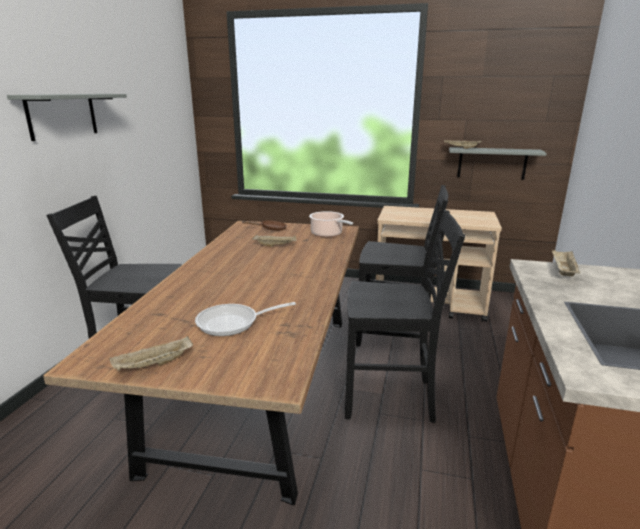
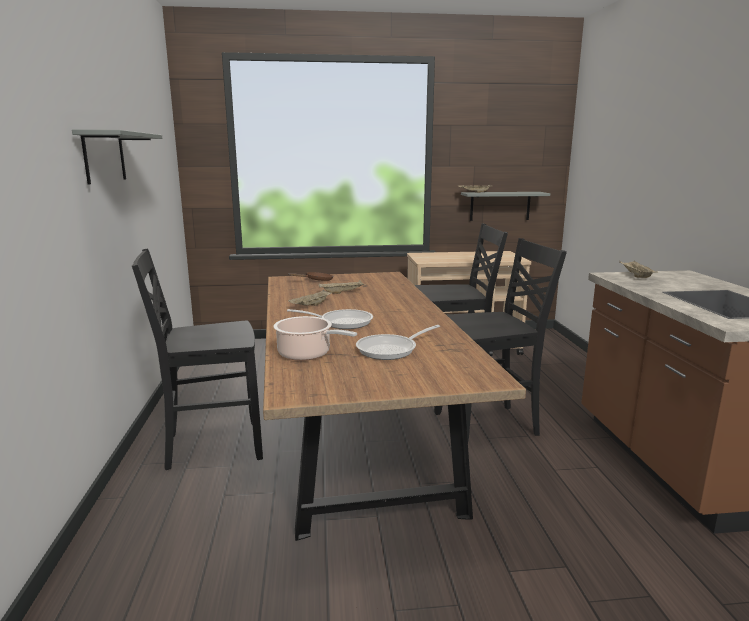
camera: 20 degrees left, 5 degrees down
beige tray [109,336,193,371] -> beige tray moved to [288,290,332,306]
cooking pot [309,211,353,237] -> cooking pot moved to [273,316,357,361]
none -> frying pan [287,309,373,329]

